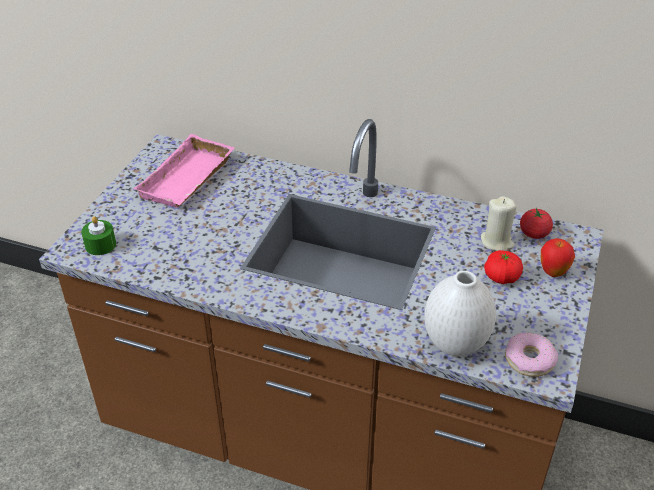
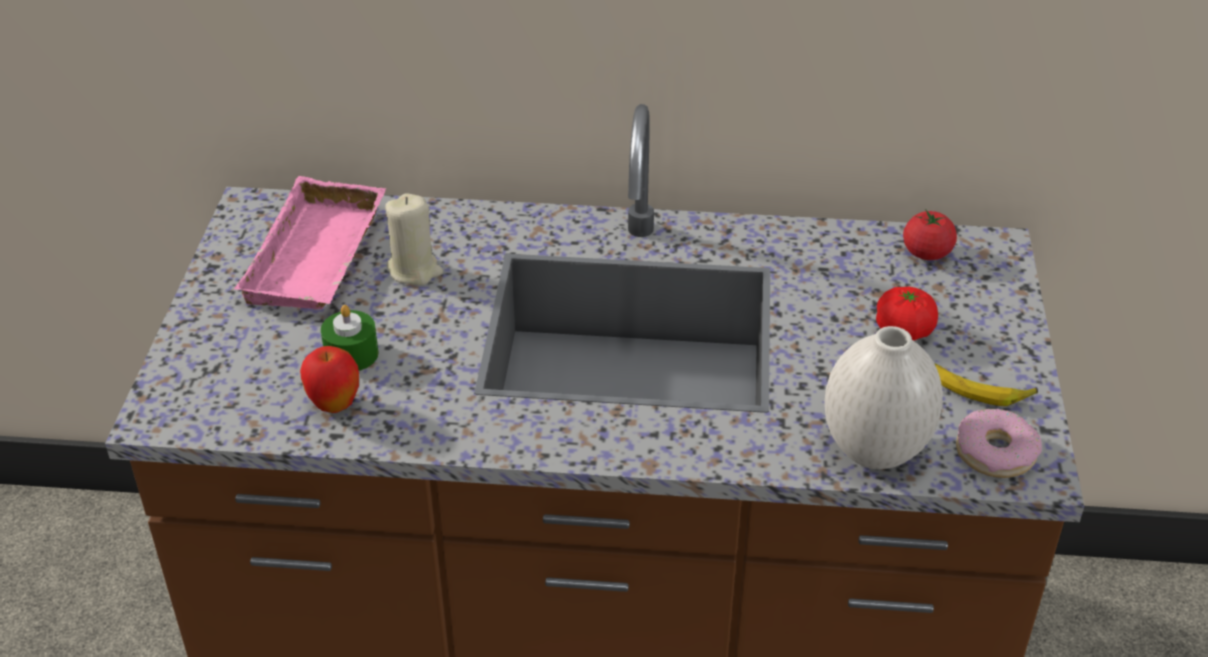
camera: 15 degrees left, 0 degrees up
green candle [81,216,116,255] -> green candle moved to [321,305,379,371]
beige candle [481,196,517,251] -> beige candle moved to [385,193,443,286]
apple [541,238,575,277] -> apple moved to [300,346,359,413]
none -> banana [934,363,1038,406]

